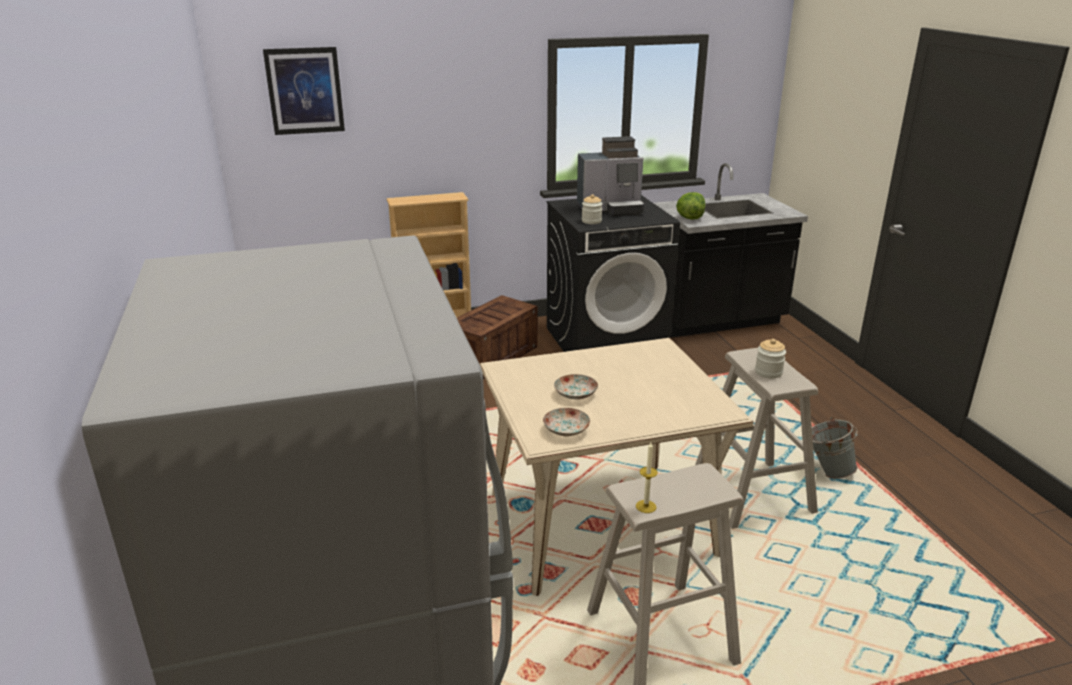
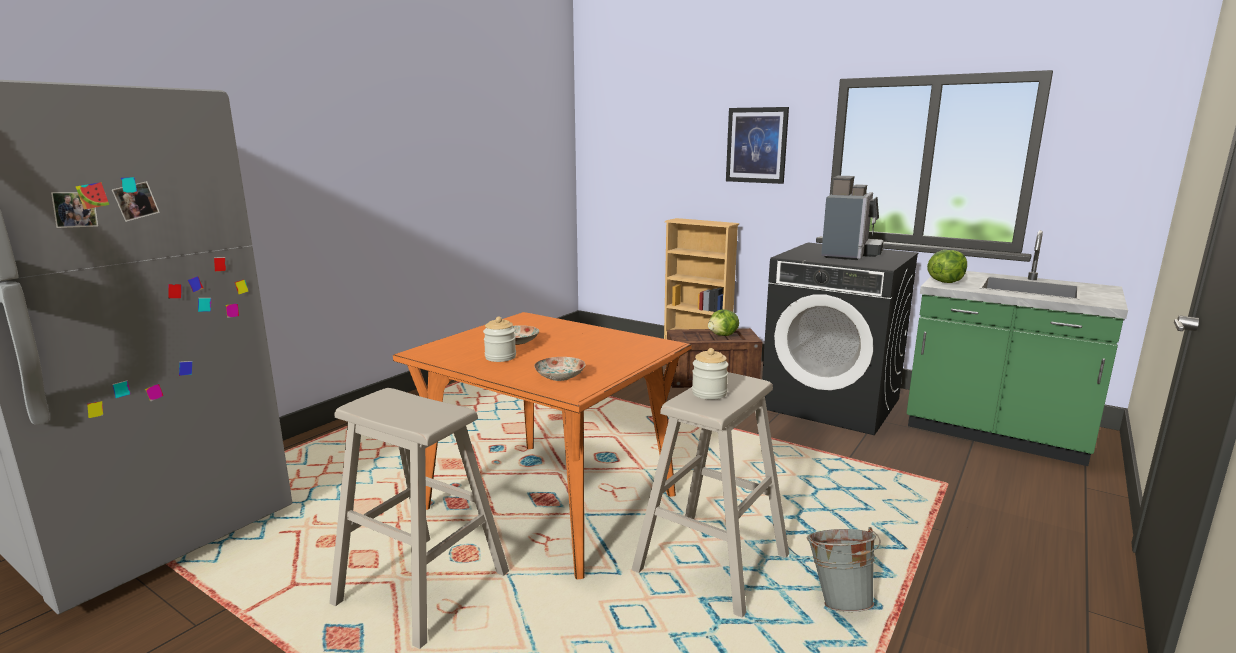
camera: 50 degrees right, 10 degrees down
picture [263,47,345,135] -> picture moved to [726,107,789,184]
beige dining table [480,338,753,596] -> orange dining table [393,312,692,579]
plate [543,408,590,437] -> plate moved to [534,357,586,381]
coffee machine [577,136,644,216] -> coffee machine turned 105 degrees counterclockwise [821,176,884,260]
jar [582,194,602,224] -> jar moved to [483,317,516,362]
candle [636,442,658,513] -> none
black counter [654,163,808,337] -> green counter [907,230,1128,466]
none -> lettuce [708,309,739,336]

